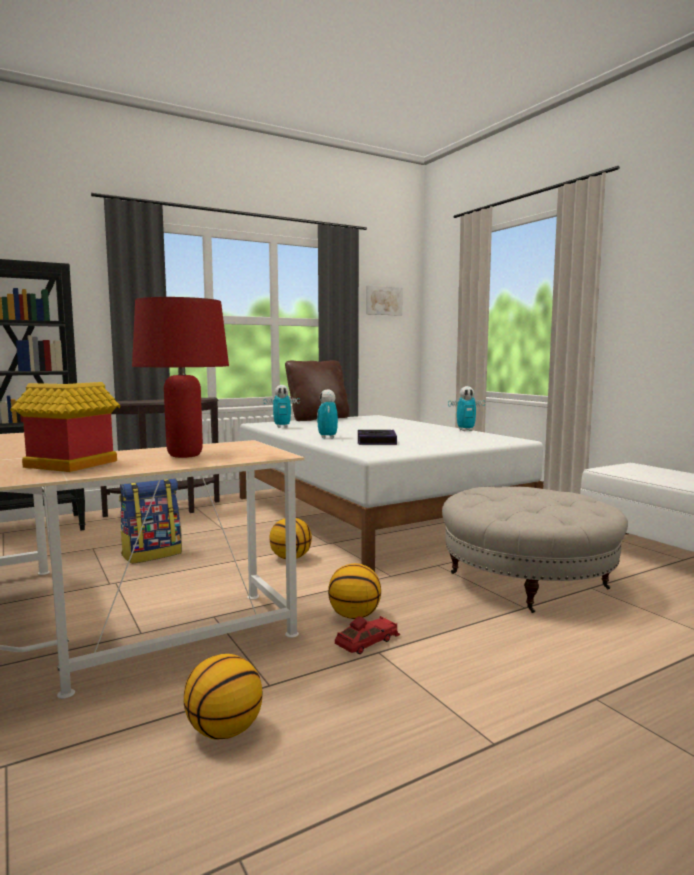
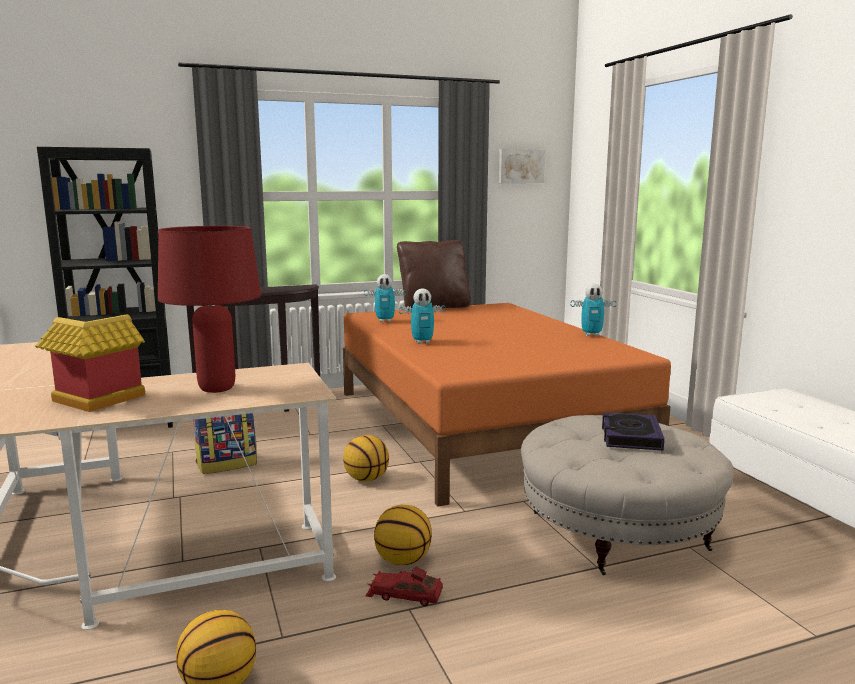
camera: 10 degrees right, 5 degrees up
white bed [239,415,544,572] -> orange bed [343,303,671,507]
toy robot [317,389,338,439] -> toy robot turned 105 degrees counterclockwise [399,288,446,344]
red toy car [335,616,401,654] -> red toy car turned 135 degrees counterclockwise [366,566,443,606]
book [358,430,397,445] -> book moved to [602,412,665,451]

